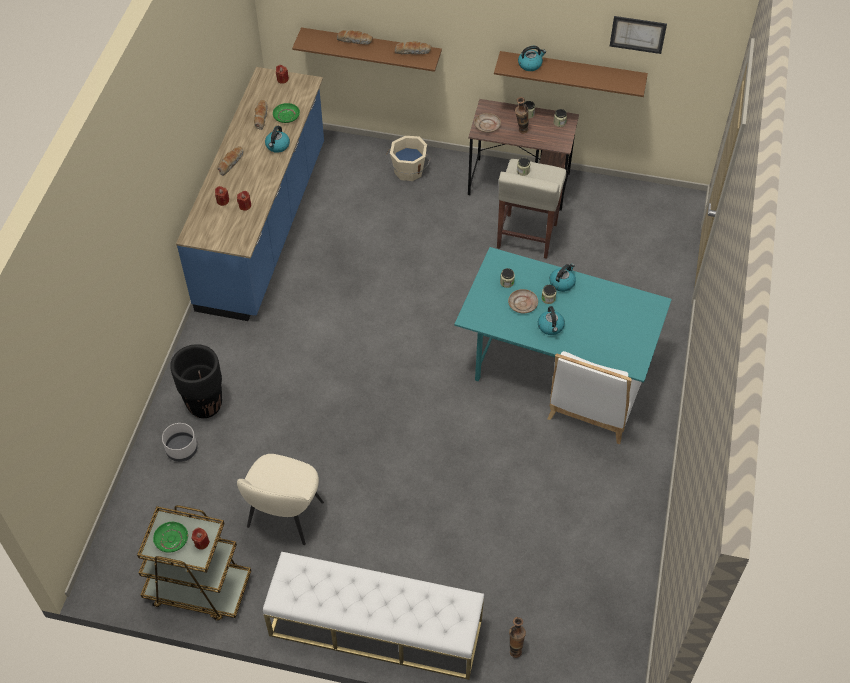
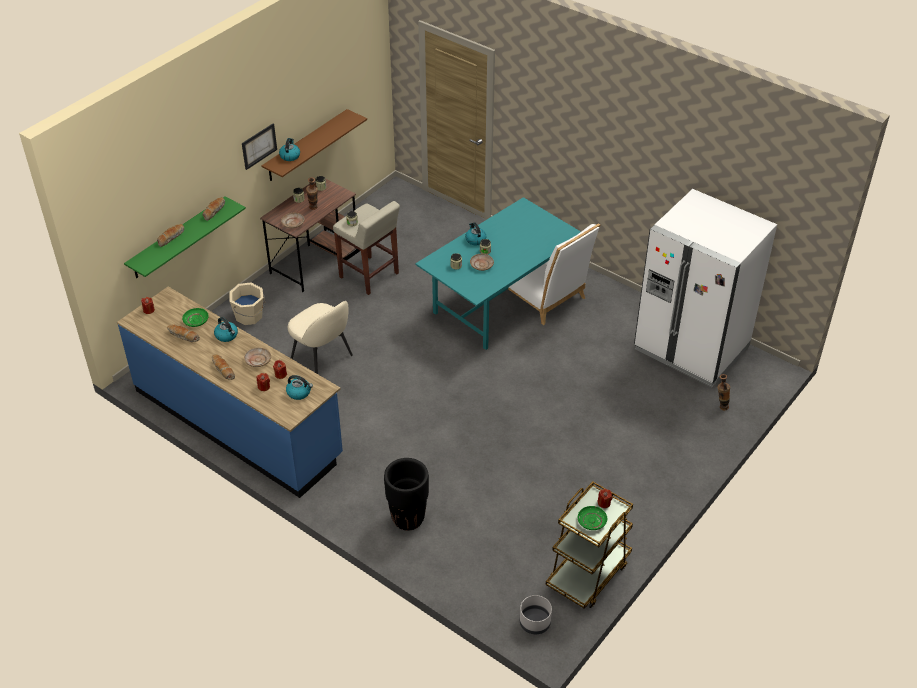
camera: 65 degrees left, 10 degrees down
grey planter [162,423,198,462] -> grey planter moved to [520,595,552,634]
beige chair [237,454,324,545] -> beige chair moved to [288,301,353,374]
white bench [263,552,484,680] -> none
brown shelf [292,27,442,72] -> green shelf [124,196,246,278]
kettle [538,306,565,335] -> kettle moved to [286,375,313,400]
picture [610,16,667,54] -> picture moved to [242,123,277,170]
none -> beige plate [244,348,271,367]
none -> white fridge [634,189,777,387]

